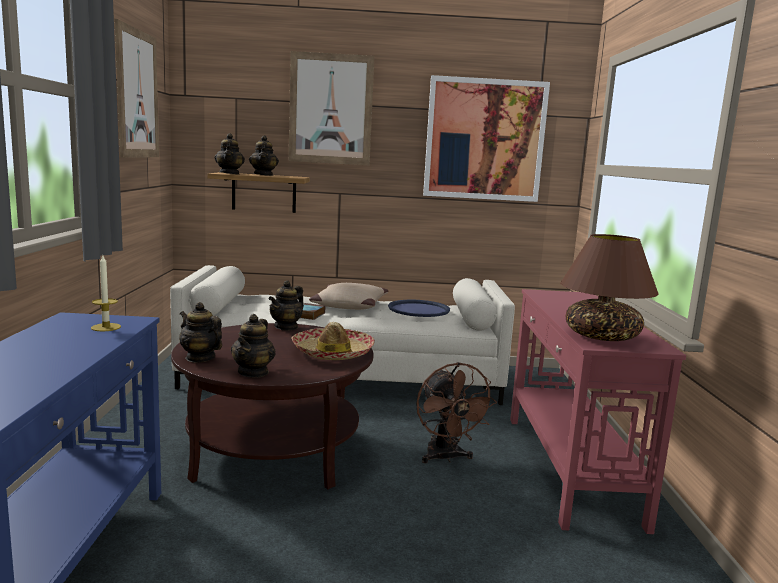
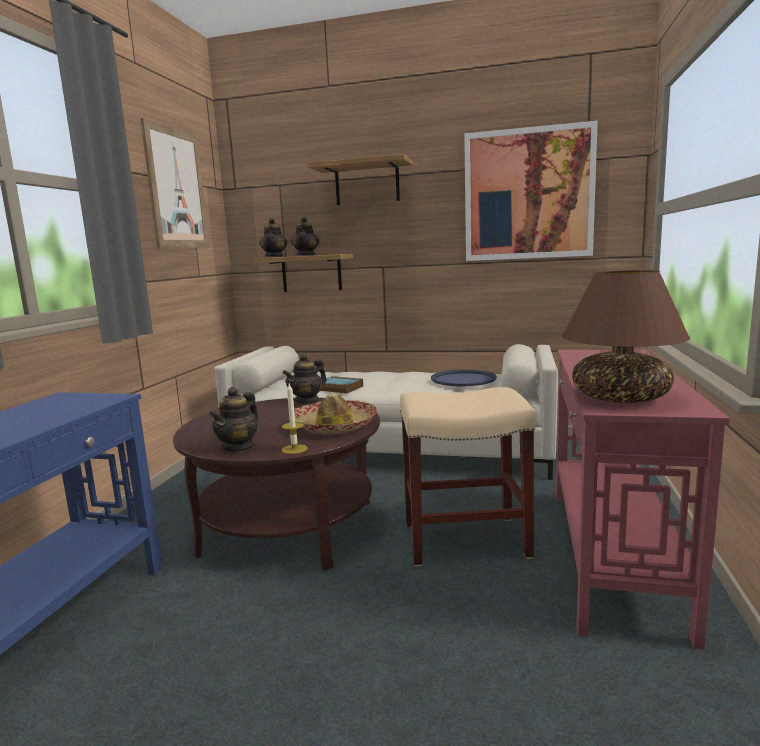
camera: 15 degrees right, 0 degrees up
candle [91,255,121,331] -> candle moved to [282,384,308,454]
teapot [179,302,222,362] -> none
picture [289,51,375,166] -> shelf [308,154,412,205]
beige pillow [309,283,388,310] -> none
brown fan [416,362,497,463] -> beige stool [400,387,536,566]

